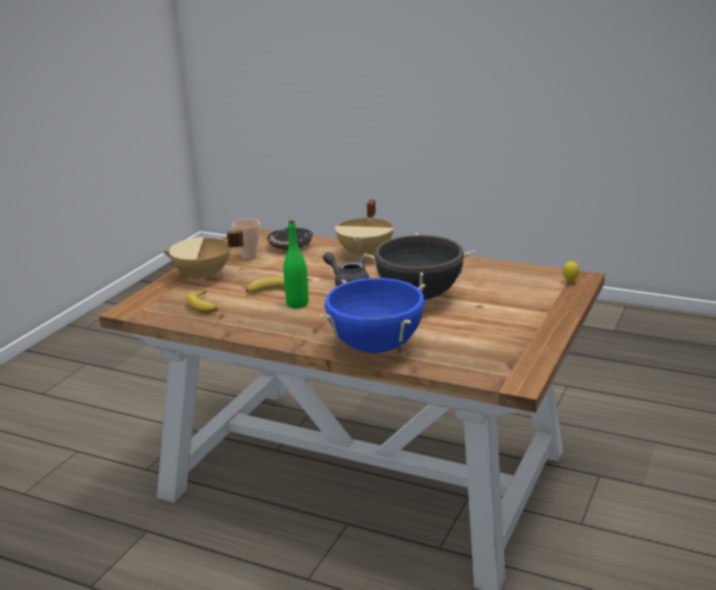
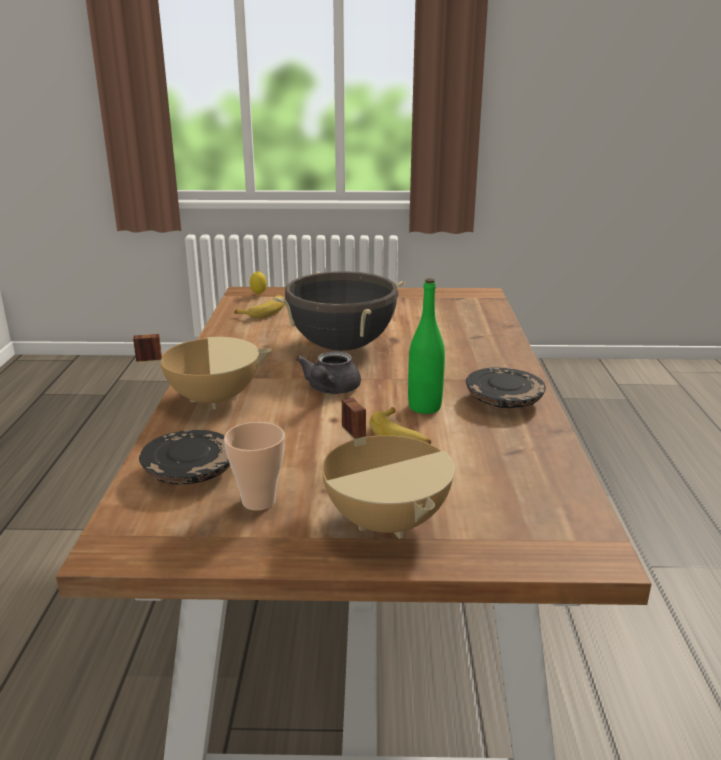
camera: 115 degrees left, 0 degrees up
banana [186,290,218,314] -> banana moved to [234,295,284,318]
blue cooking pot [320,278,426,353] -> none
none -> black plate [466,367,546,408]

